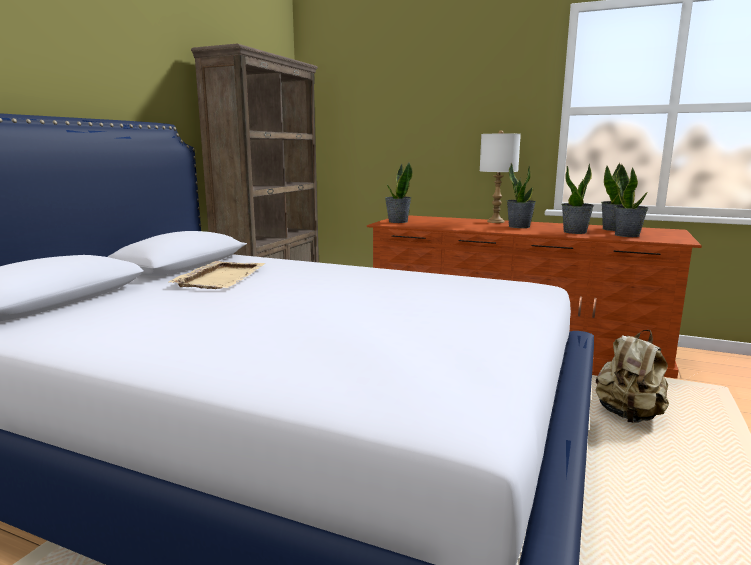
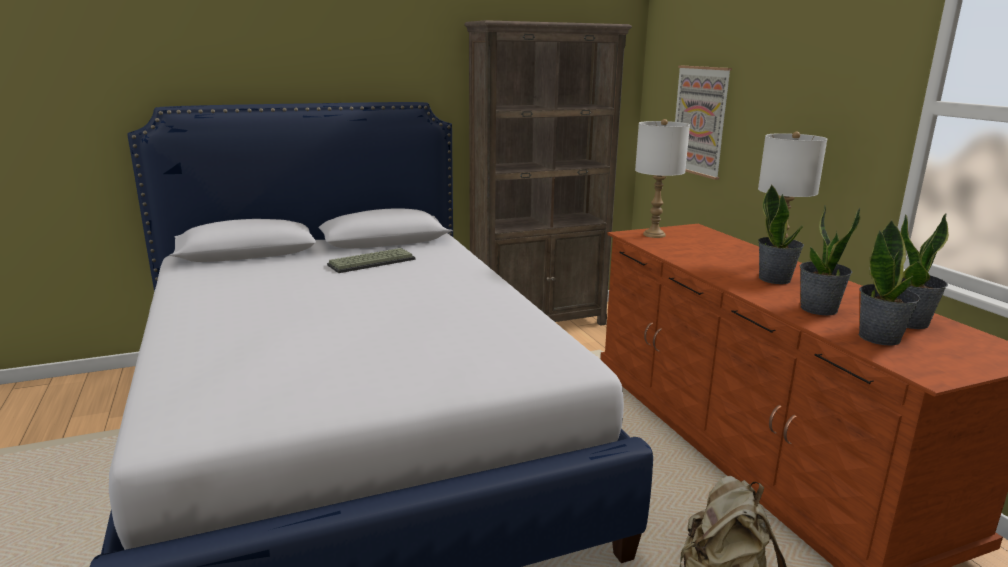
camera: 45 degrees right, 5 degrees up
beige tray [169,261,265,289] -> keyboard [327,248,416,273]
potted plant [385,163,413,223] -> white table lamp [635,119,690,238]
none -> picture [675,66,732,180]

